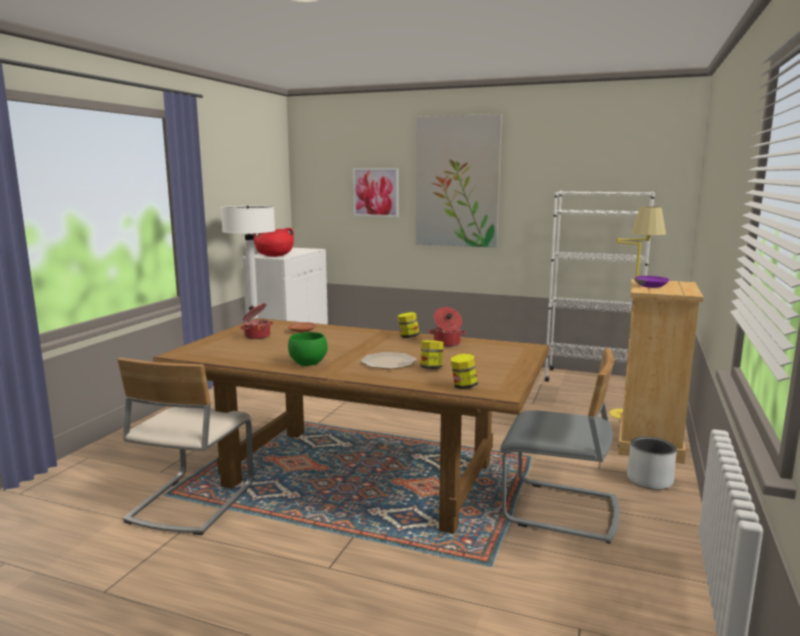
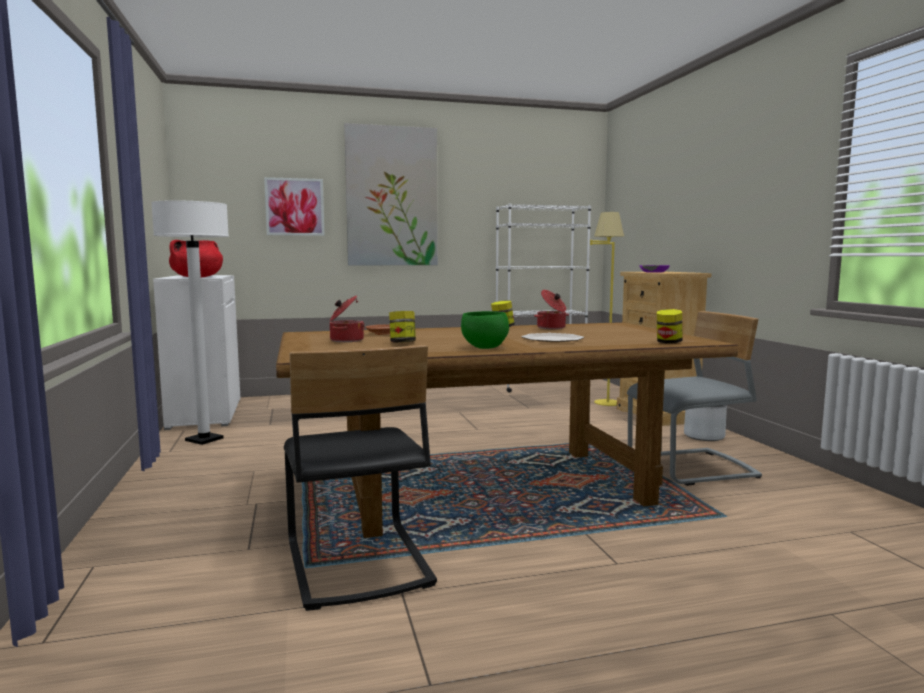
camera: 35 degrees left, 5 degrees down
beige chair [117,358,254,535] -> black chair [284,345,437,611]
jar [420,340,444,369] -> jar moved to [389,311,416,343]

